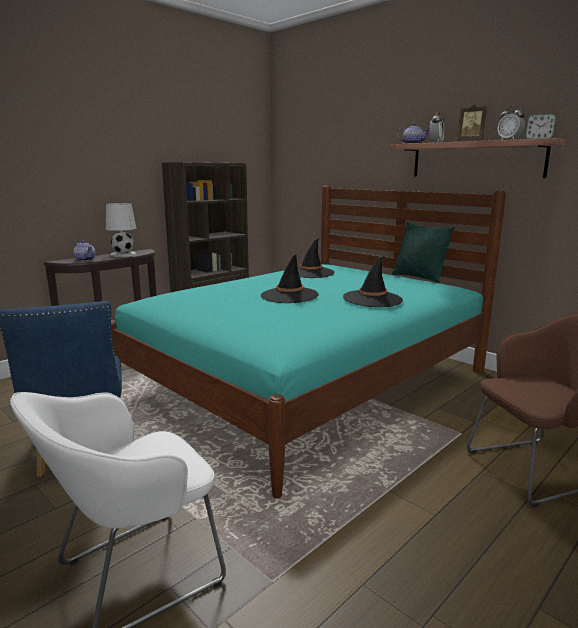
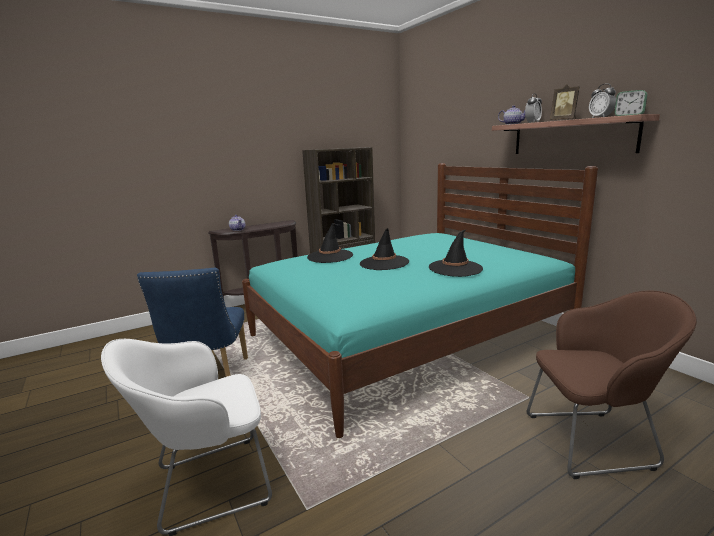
camera: 15 degrees right, 0 degrees up
white table lamp [106,203,136,257] -> none
black hat [298,238,334,278] -> black hat moved to [307,223,353,263]
green pillow [392,222,455,283] -> none

